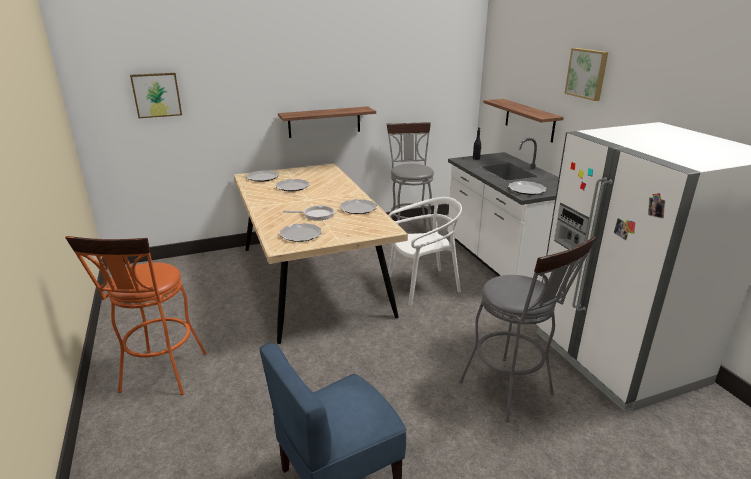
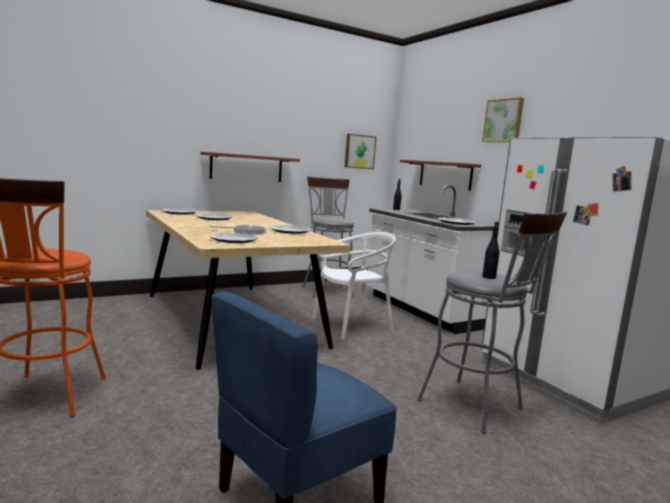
camera: 10 degrees left, 15 degrees down
picture [130,73,182,118] -> picture moved to [345,134,377,169]
none -> black bottle [482,221,500,279]

